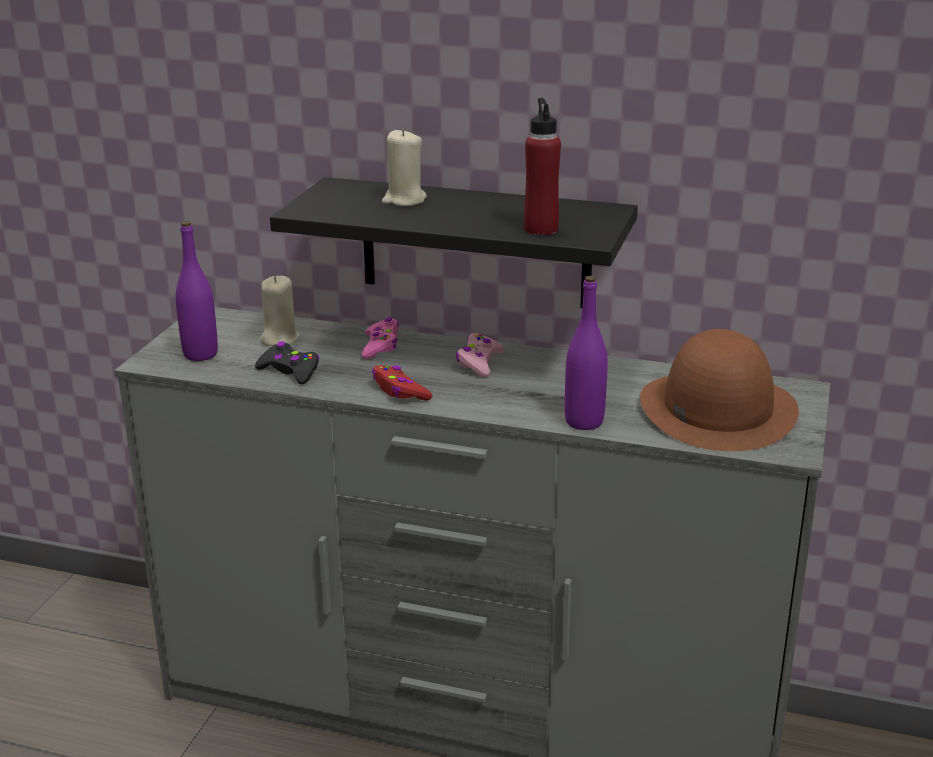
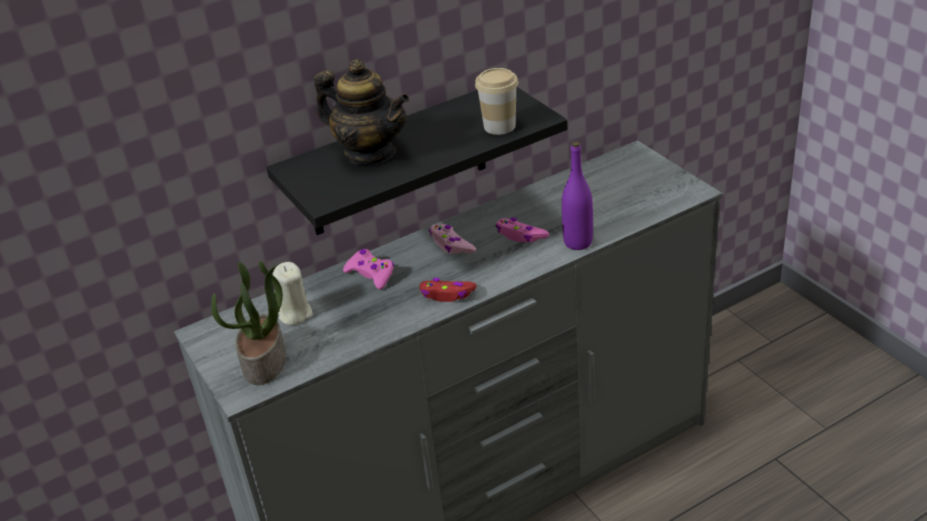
camera: 45 degrees left, 10 degrees up
purple bottle [176,221,218,361] -> potted plant [211,261,286,385]
black game controller [255,341,320,384] -> none
beige candle [382,129,427,206] -> teapot [314,59,409,165]
red bottle [524,98,561,235] -> cup [475,68,518,135]
brown hat [640,329,799,451] -> none
none -> pink game controller [496,217,550,243]

